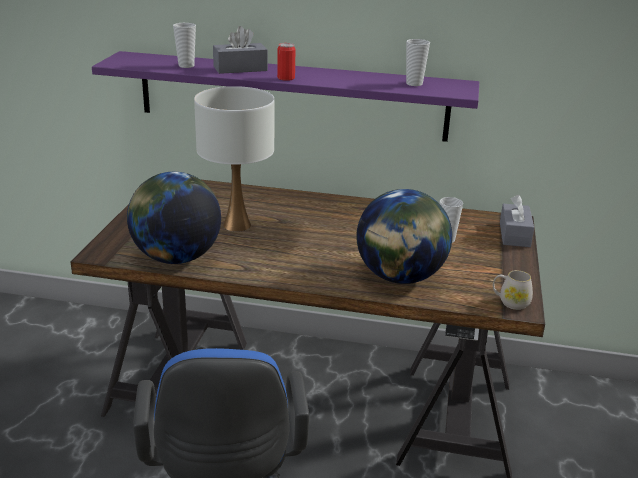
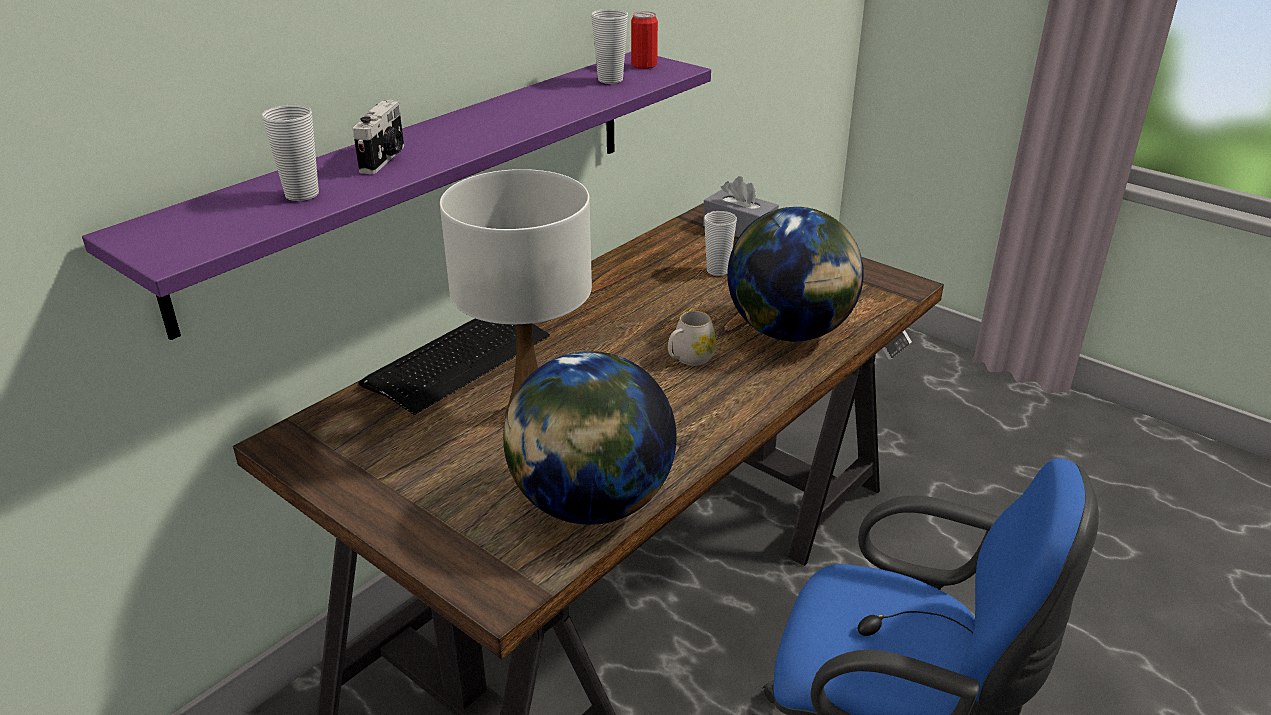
camera: 60 degrees left, 5 degrees up
grey tissue box [213,26,268,74] -> camera [353,100,404,174]
can [277,43,295,81] -> can moved to [631,11,658,69]
white mug [493,270,533,310] -> white mug moved to [668,311,716,366]
none -> keyboard [359,318,550,415]

